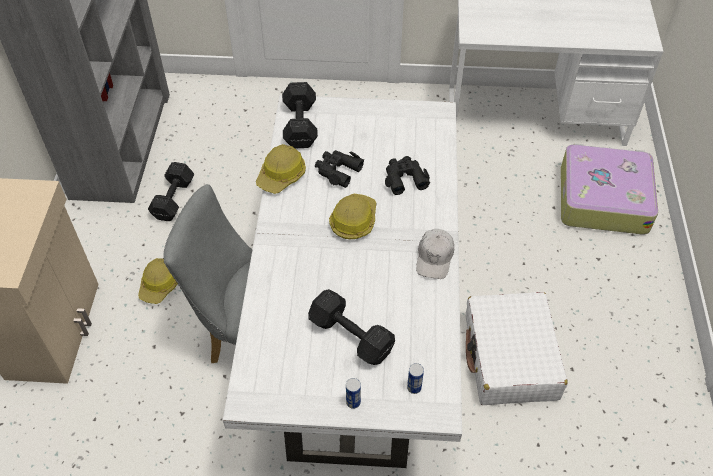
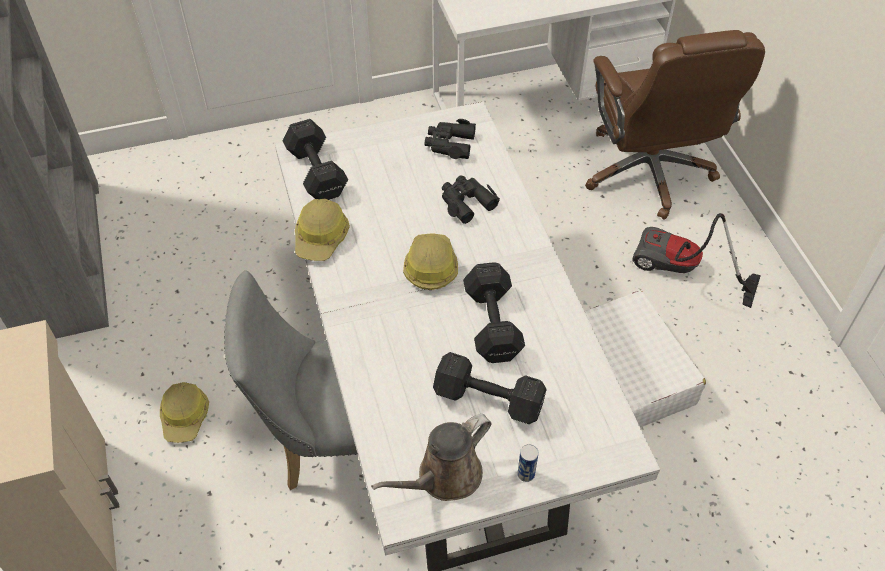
camera: 20 degrees left, 0 degrees up
black dumbbell [148,162,194,221] -> black dumbbell moved to [463,262,525,363]
black binoculars [315,150,364,188] -> black binoculars moved to [424,119,476,159]
can [407,363,424,394] -> none
white cap [416,229,454,279] -> none
suitcase [561,143,658,235] -> brown office chair [585,30,765,220]
none -> brown watering can [371,414,491,501]
none -> vacuum cleaner [632,213,761,308]

